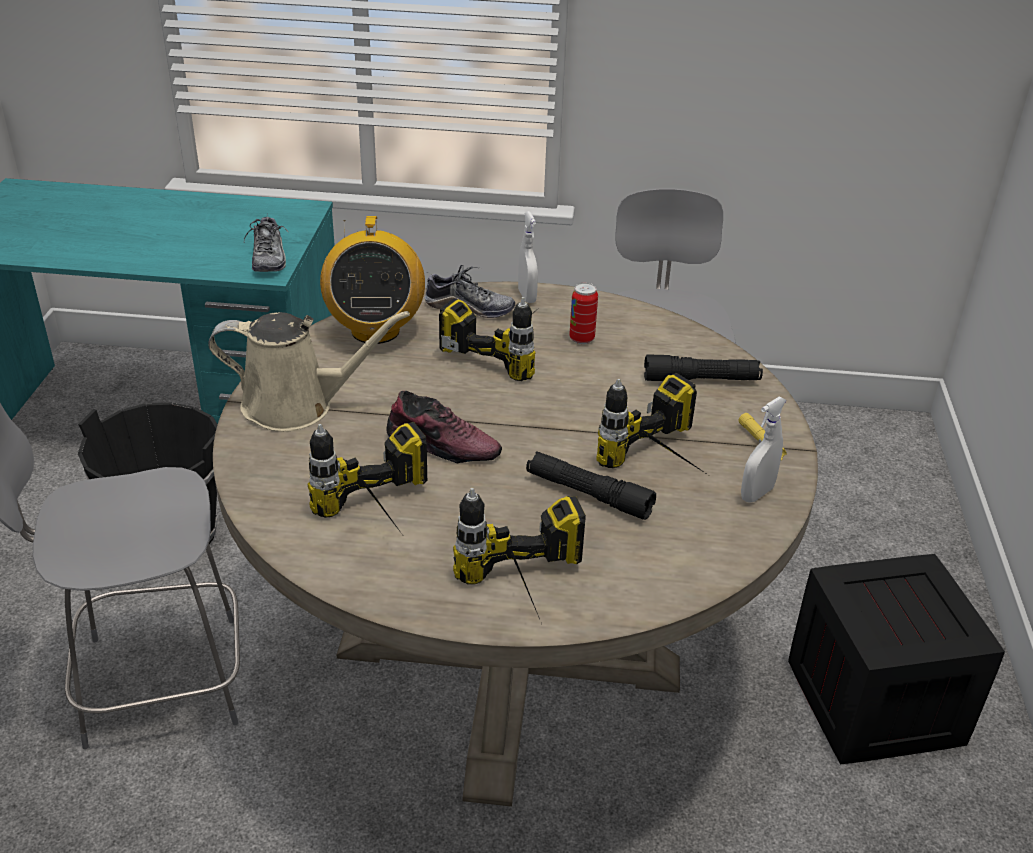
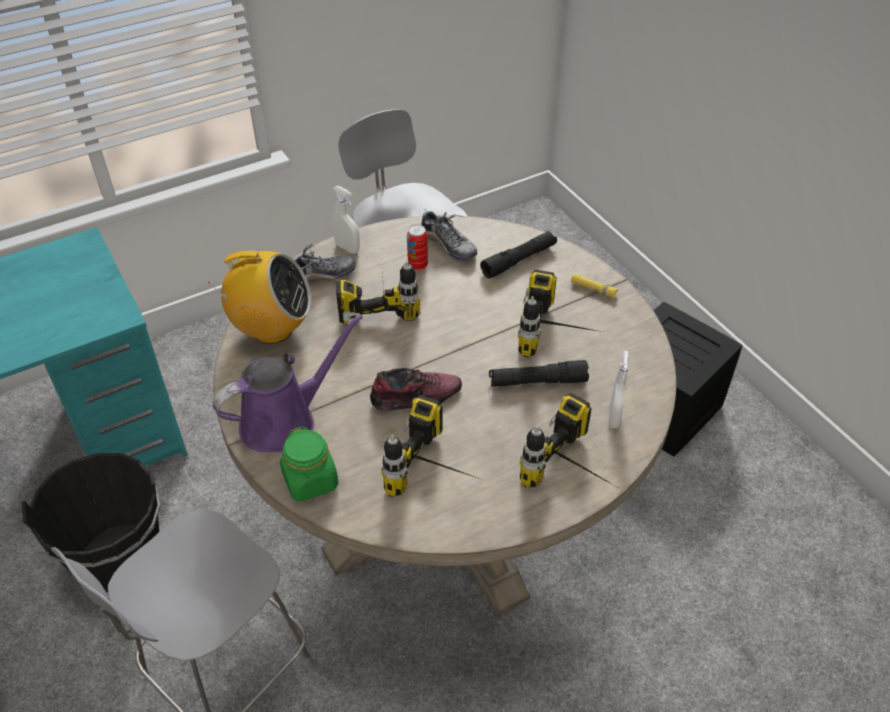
camera: 35 degrees left, 10 degrees up
beige watering can [208,311,410,432] -> purple watering can [212,314,363,452]
shoe [244,213,289,272] -> shoe moved to [421,208,477,261]
radio [320,216,425,344] -> radio turned 45 degrees counterclockwise [208,251,311,344]
white spray bottle [741,396,787,503] -> white spray bottle moved to [608,351,629,429]
none -> green jar [280,426,338,502]

